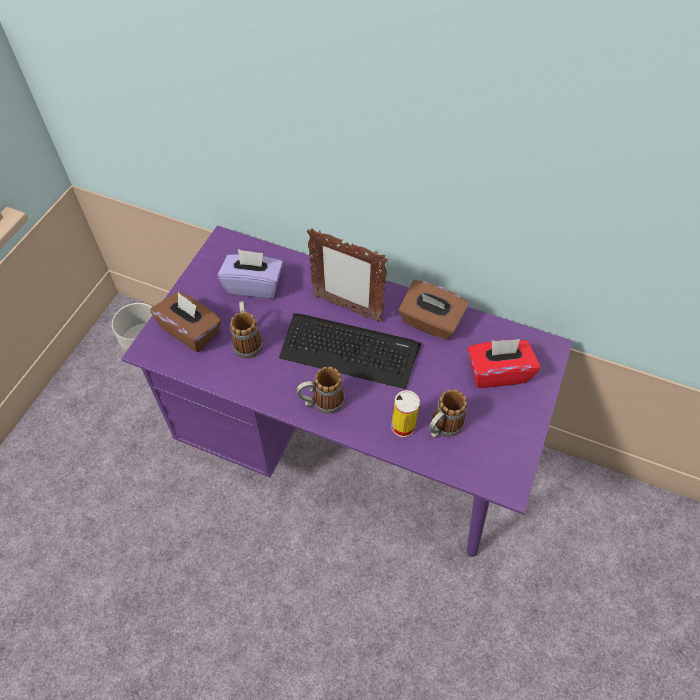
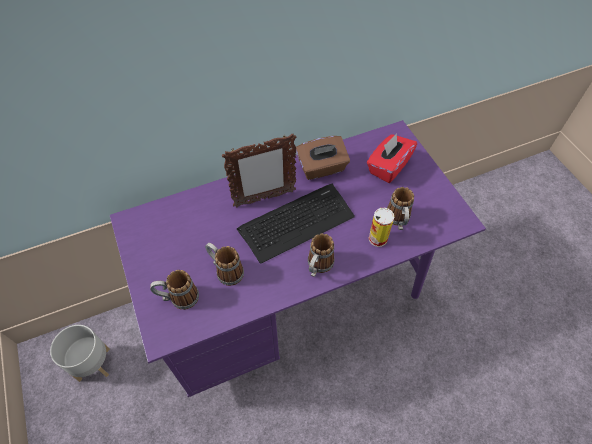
camera: 45 degrees left, 0 degrees up
brown tissue box [150,292,222,352] -> mug [150,270,199,310]
purple tissue box [218,249,283,299] -> none

